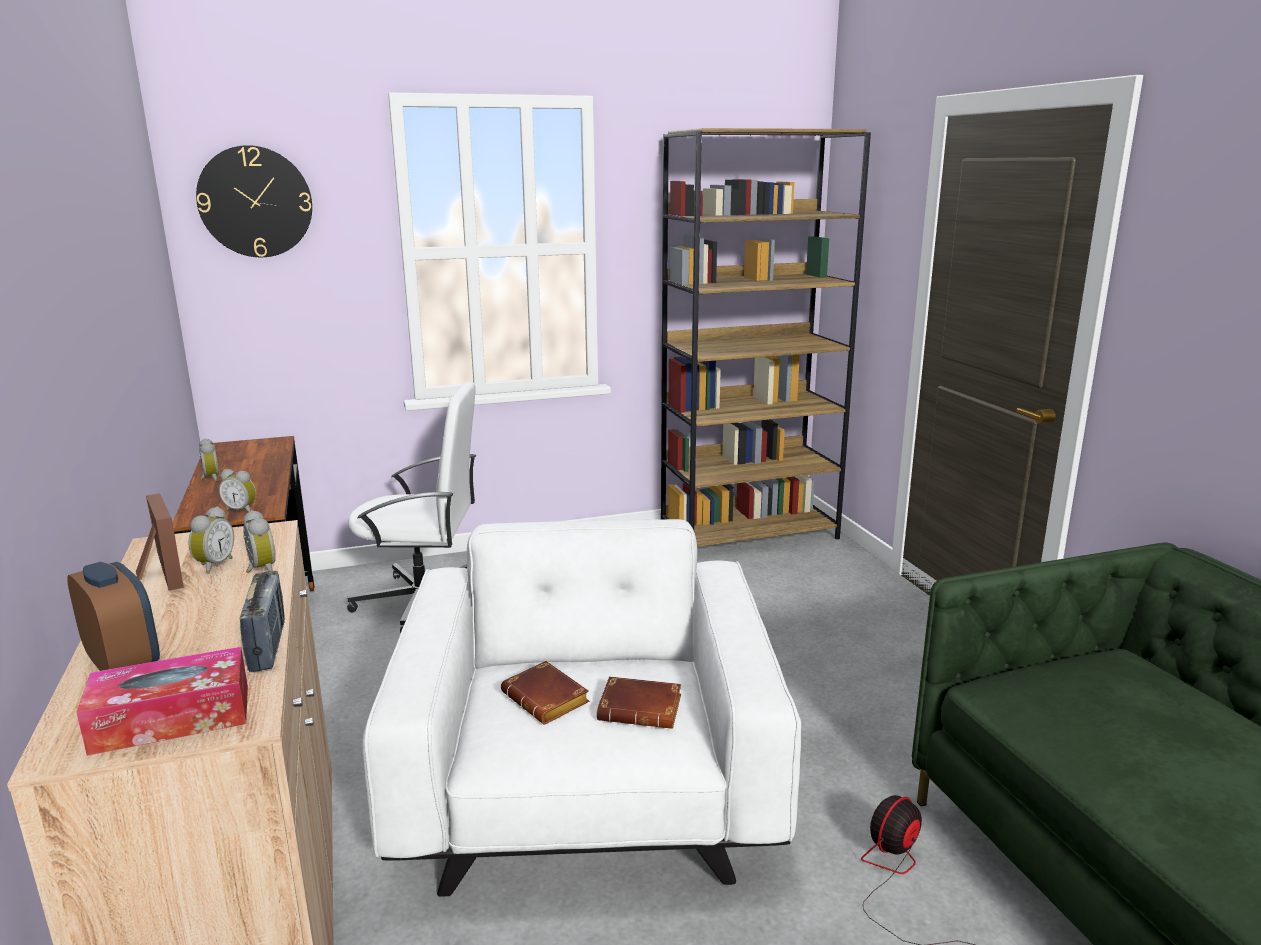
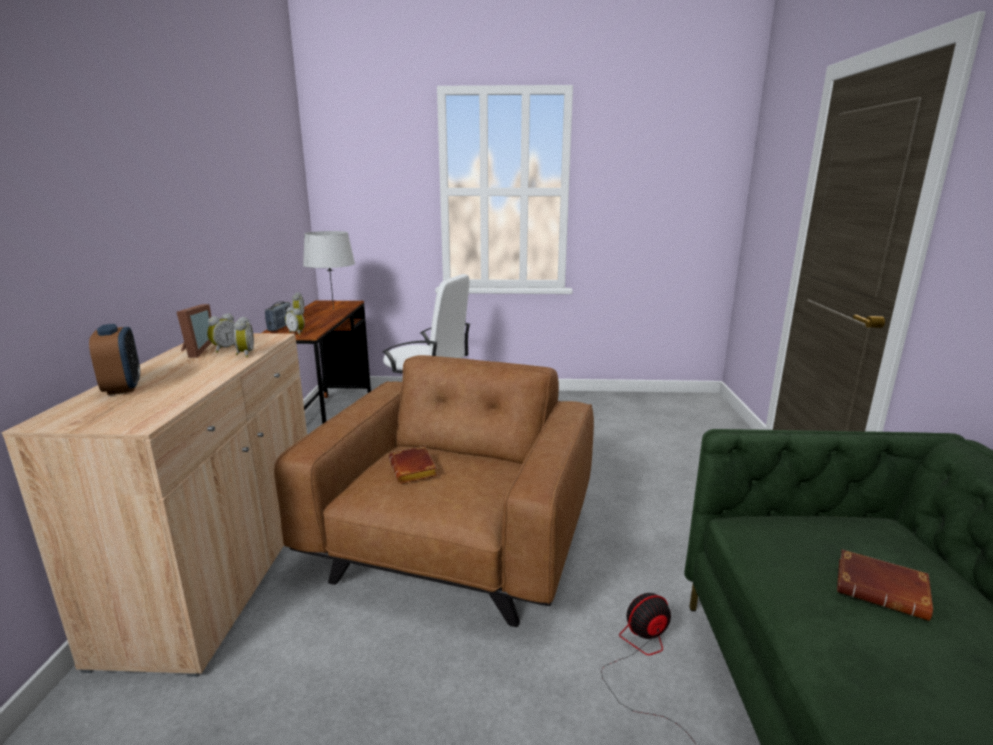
camera: 20 degrees right, 0 degrees up
tissue box [76,647,248,756] -> none
wall clock [196,145,312,257] -> none
radio [240,571,285,672] -> radio moved to [265,301,291,331]
white armchair [362,519,801,897] -> brown armchair [274,355,594,627]
brown book [597,676,681,729] -> brown book moved to [837,549,933,621]
brown bookcase [661,128,871,547] -> none
none -> grey table lamp [303,231,355,309]

